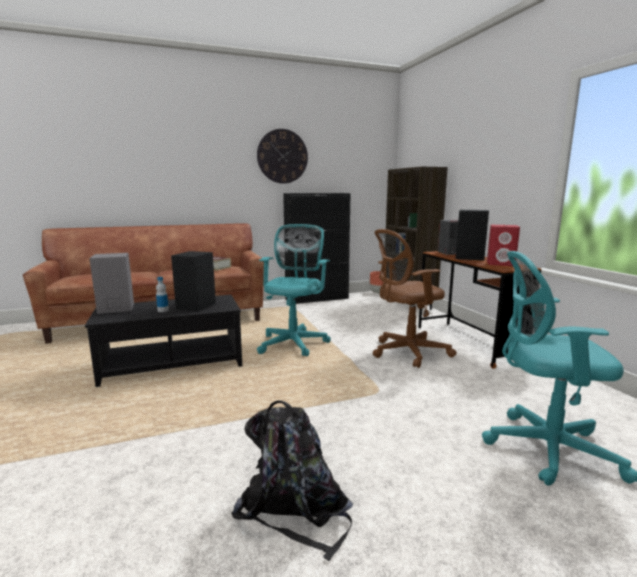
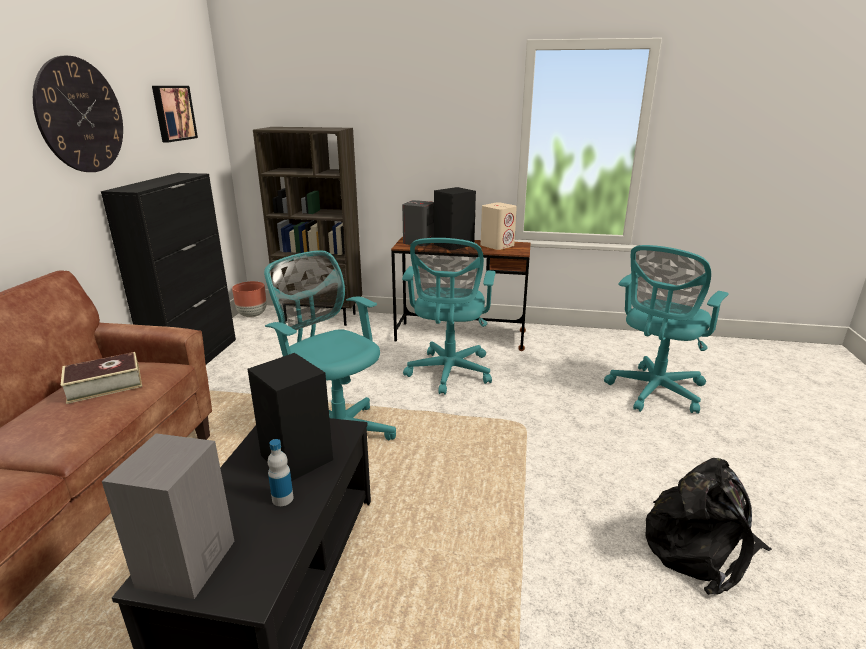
camera: 60 degrees left, 10 degrees up
brown office chair [373,229,457,368] -> turquoise office chair [402,238,496,395]
red speaker [487,225,520,266] -> beige speaker [481,202,517,250]
none -> picture [152,86,198,142]

